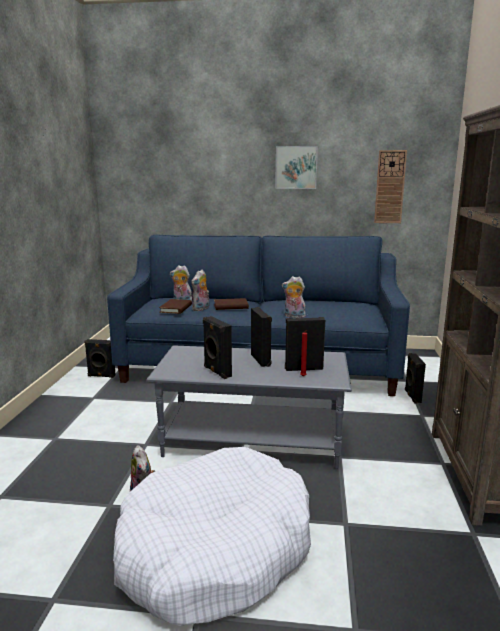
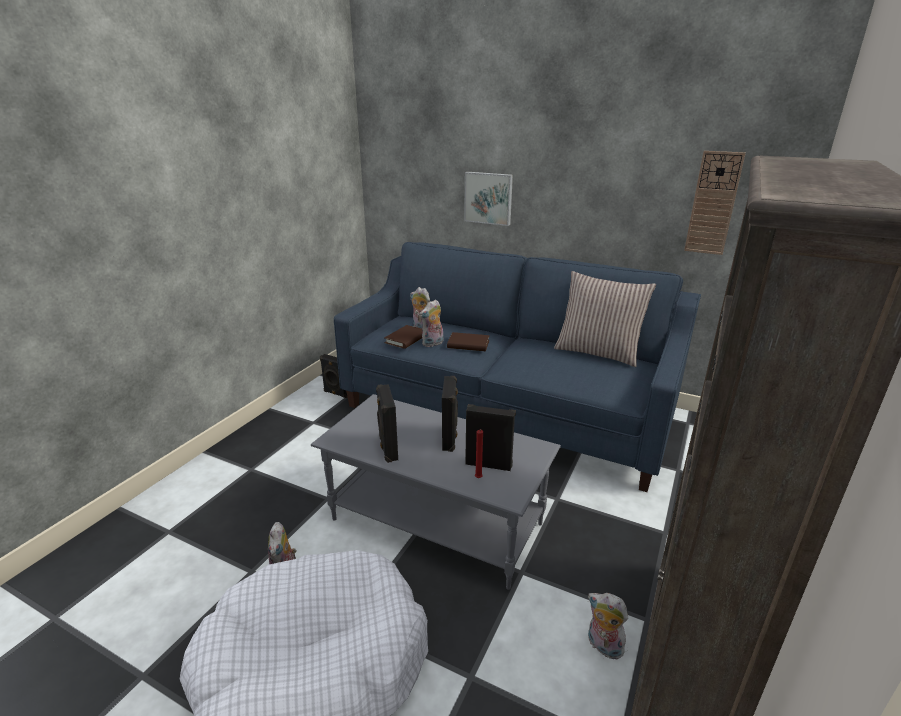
camera: 20 degrees right, 10 degrees up
picture [275,146,318,189] -> picture moved to [464,172,513,226]
plush toy [282,276,306,318] -> plush toy moved to [588,593,629,659]
black speaker [405,353,426,403] -> none
none -> pillow [554,271,656,367]

